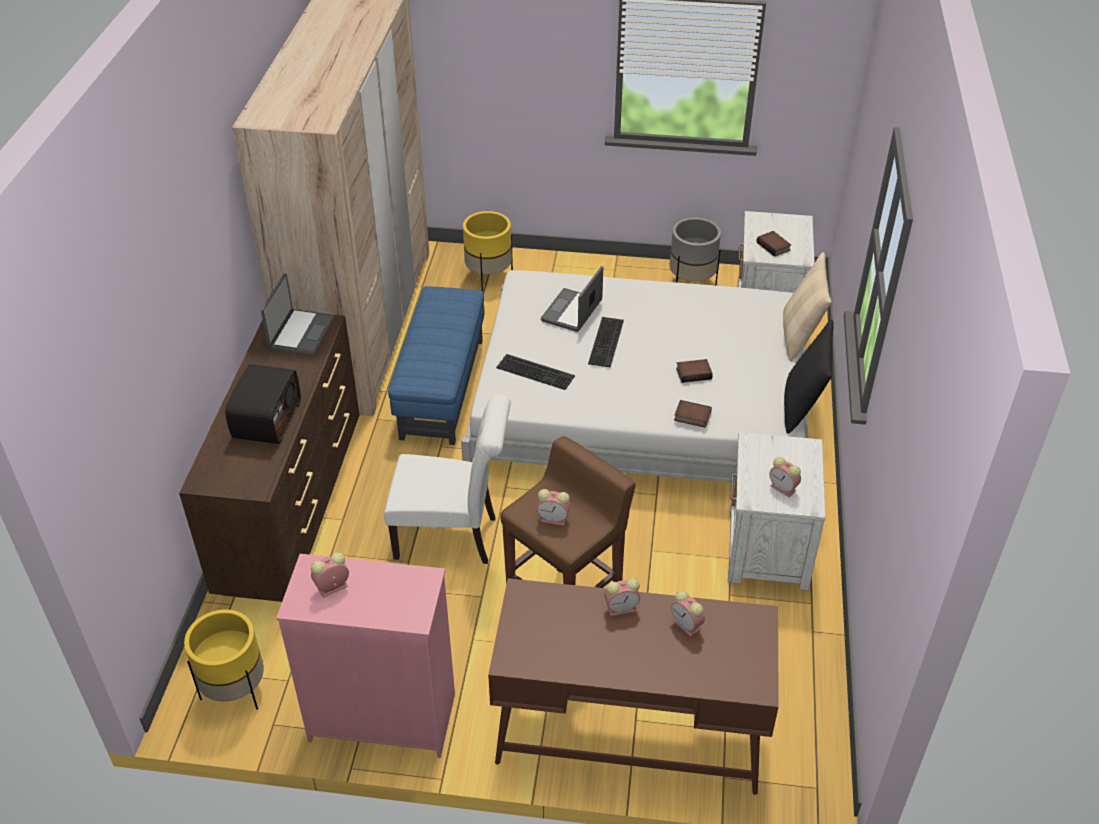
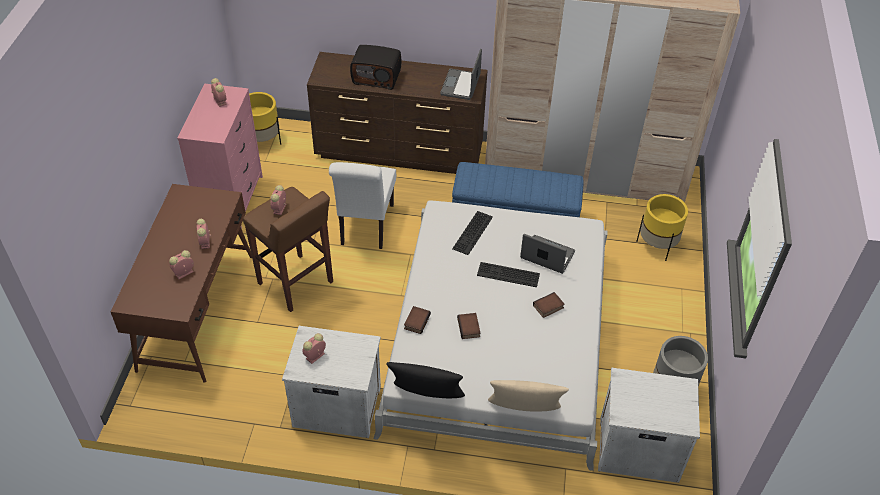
camera: 90 degrees right, 5 degrees up
laptop [261,273,335,355] -> laptop turned 90 degrees clockwise [440,49,482,100]
book [757,231,791,257] -> book moved to [533,292,565,318]

